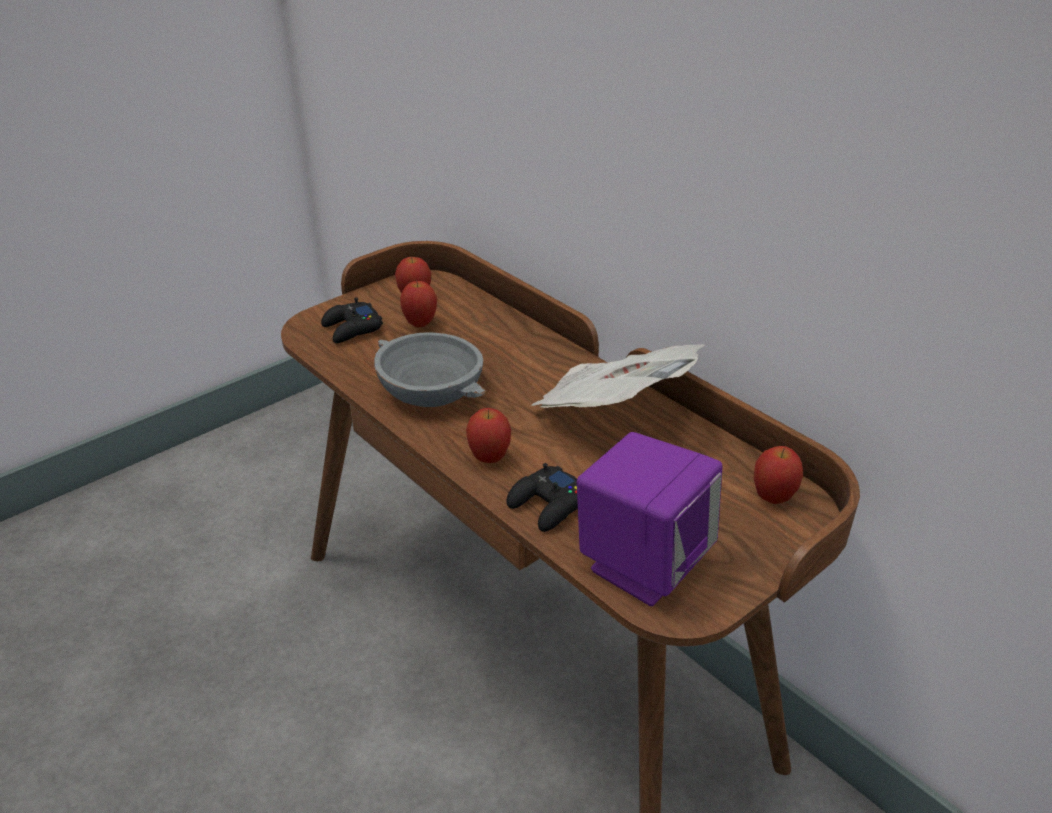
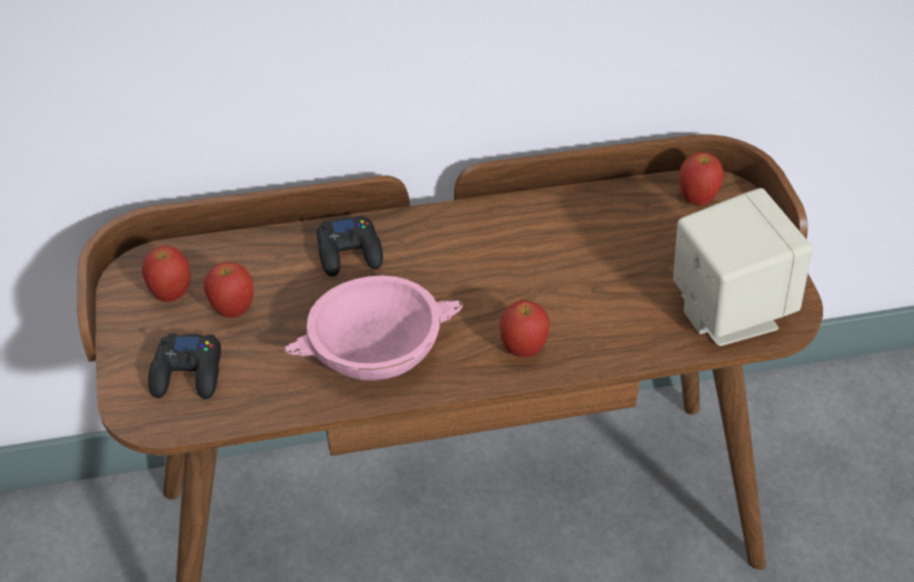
camera: 60 degrees left, 10 degrees up
grey bowl [374,332,485,407] -> pink bowl [284,275,463,381]
black game controller [506,463,578,532] -> black game controller moved to [317,215,383,277]
newspaper [531,344,705,408] -> none
purple speaker [577,432,723,606] -> beige speaker [673,188,812,346]

